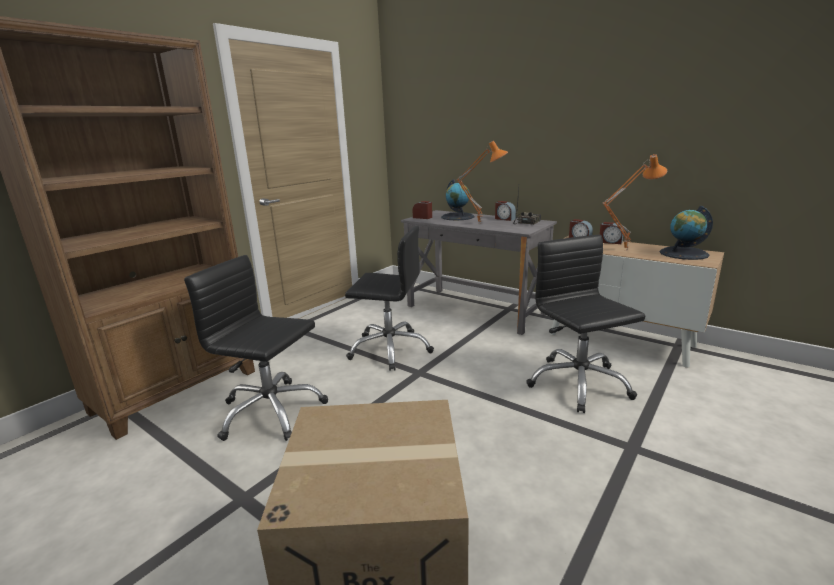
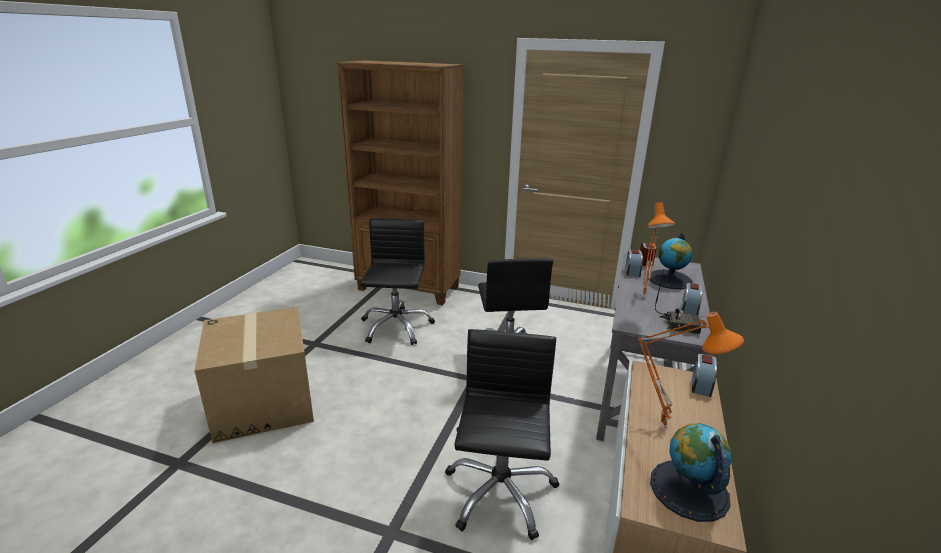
camera: 70 degrees right, 5 degrees up
black office chair [526,235,645,413] -> black office chair turned 45 degrees counterclockwise [445,329,559,540]
alarm clock [600,222,624,244] -> alarm clock moved to [625,249,643,277]

